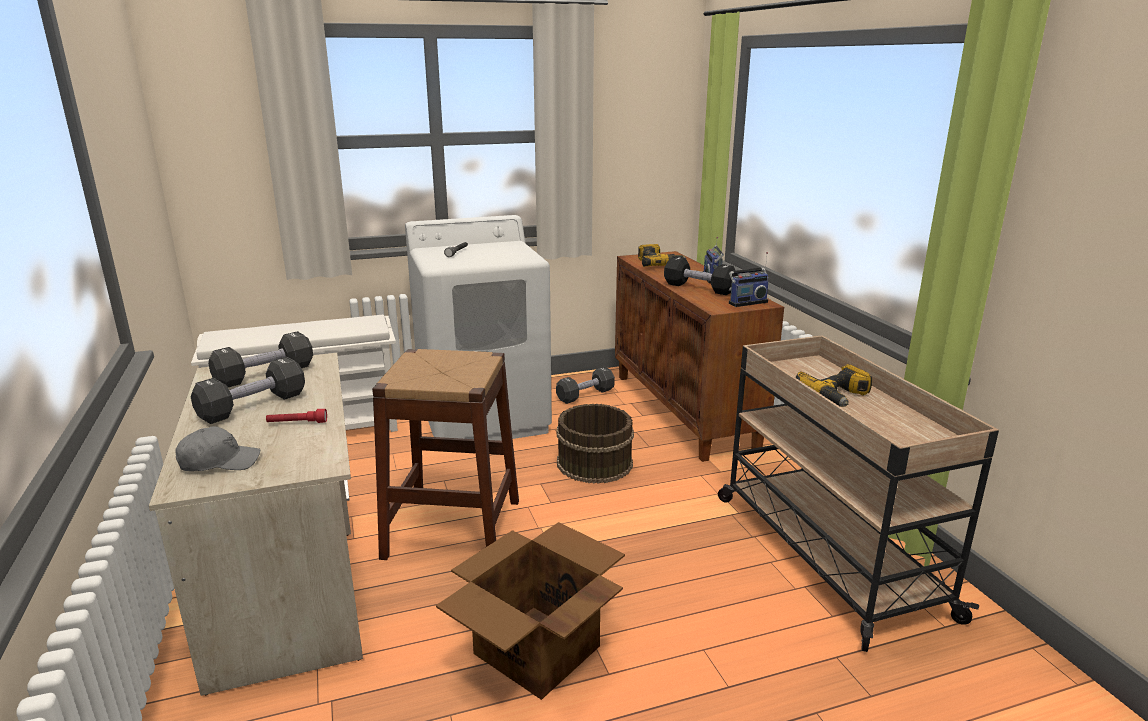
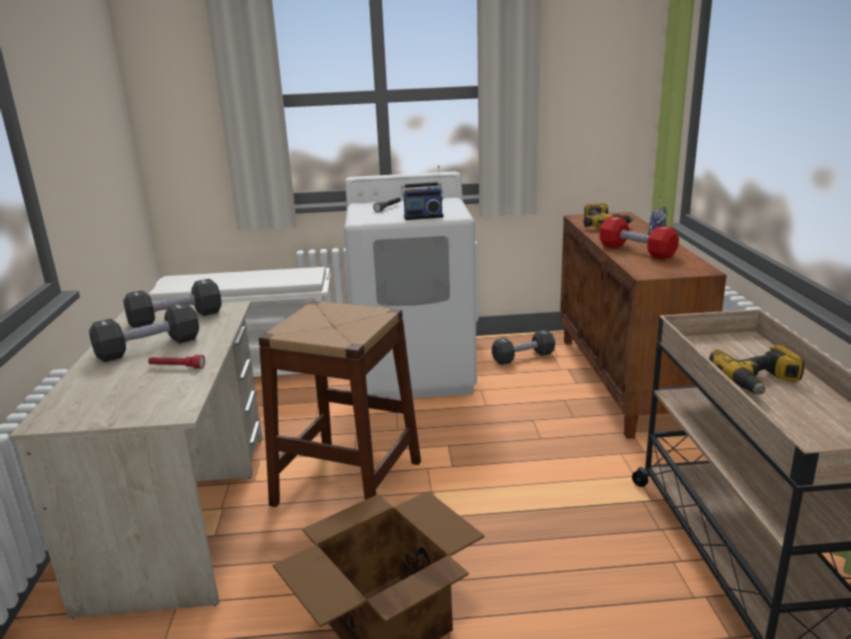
camera: 15 degrees right, 0 degrees up
grey cap [175,426,260,471] -> none
brown bucket [556,404,634,484] -> none
black dumbbell [664,256,738,295] -> red dumbbell [599,216,679,260]
radio [729,252,768,307] -> radio moved to [401,166,443,220]

